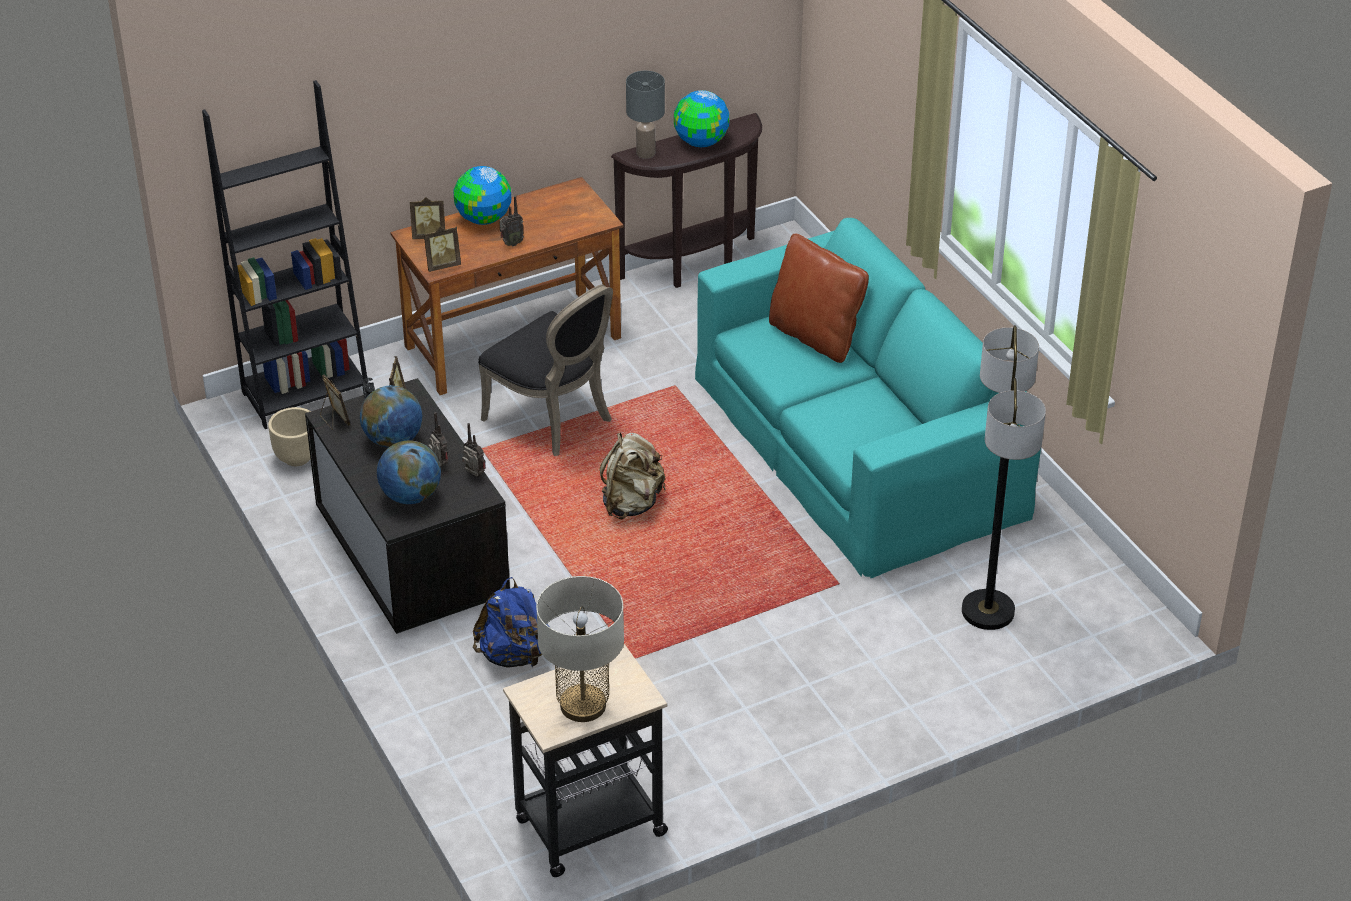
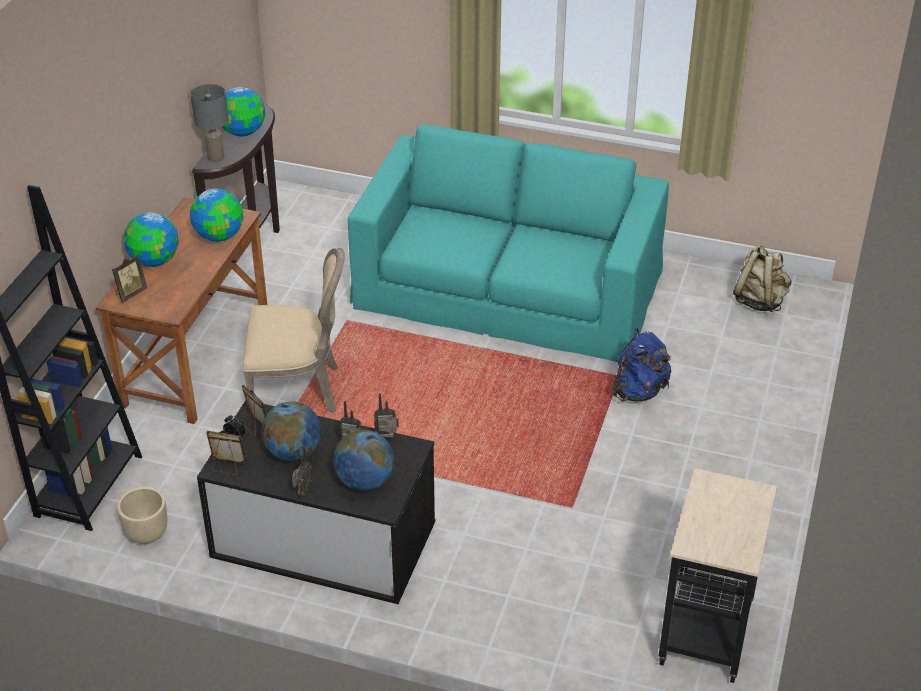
camera: 45 degrees left, 0 degrees up
picture frame [424,227,461,272] -> none
blue backpack [473,577,550,669] -> blue backpack moved to [612,328,672,402]
black chair [478,285,613,456] -> beige chair [243,248,345,413]
radio [499,196,524,247] -> radio moved to [292,446,313,496]
table lamp [536,576,624,722] -> none
beige backpack [600,432,666,519] -> beige backpack moved to [733,244,792,312]
brown pillow [769,233,869,363] -> none
floor lamp [962,325,1046,630] -> none
none -> globe [190,189,243,242]

